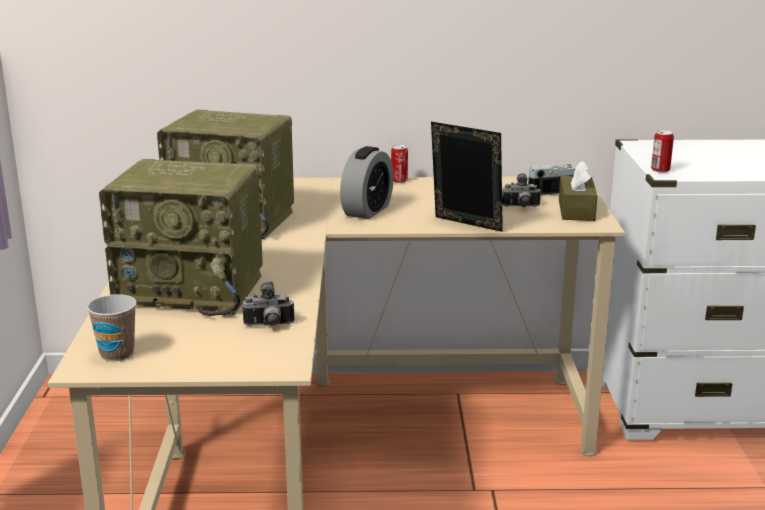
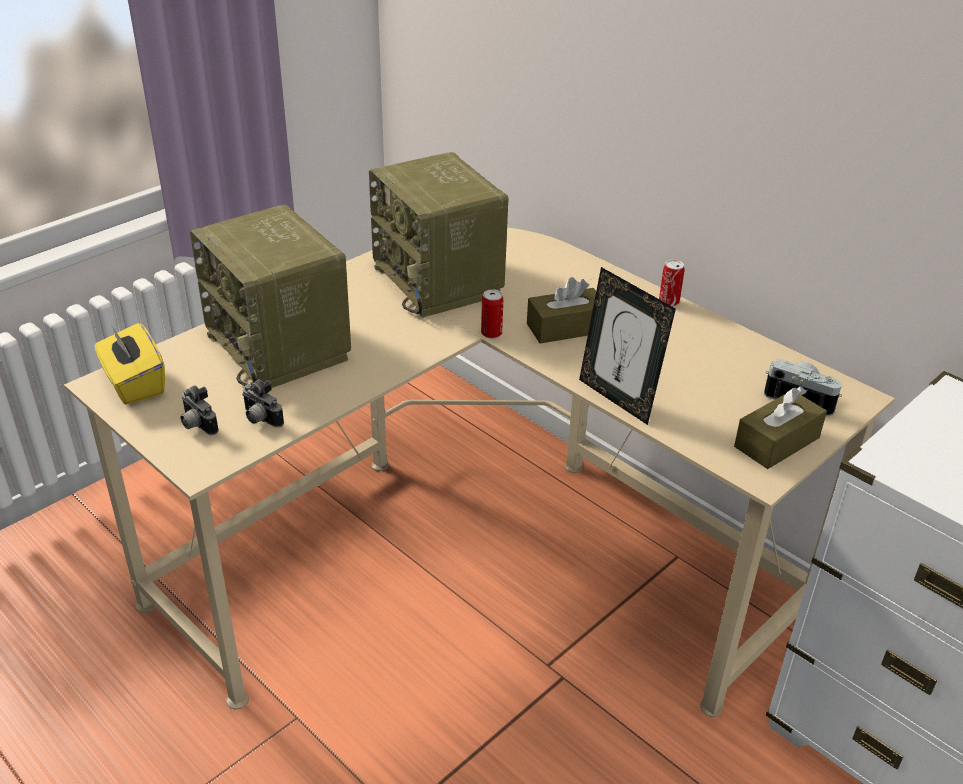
camera: 45 degrees right, 15 degrees up
cup [87,294,137,361] -> yellow tissue box [94,323,165,405]
alarm clock [340,146,394,219] -> brown tissue box [527,277,596,344]
picture frame [431,122,503,232] -> picture frame turned 150 degrees clockwise [579,267,676,425]
camera [502,173,541,207] -> camera moved to [180,385,219,435]
can [651,130,674,173] -> can moved to [481,289,503,339]

